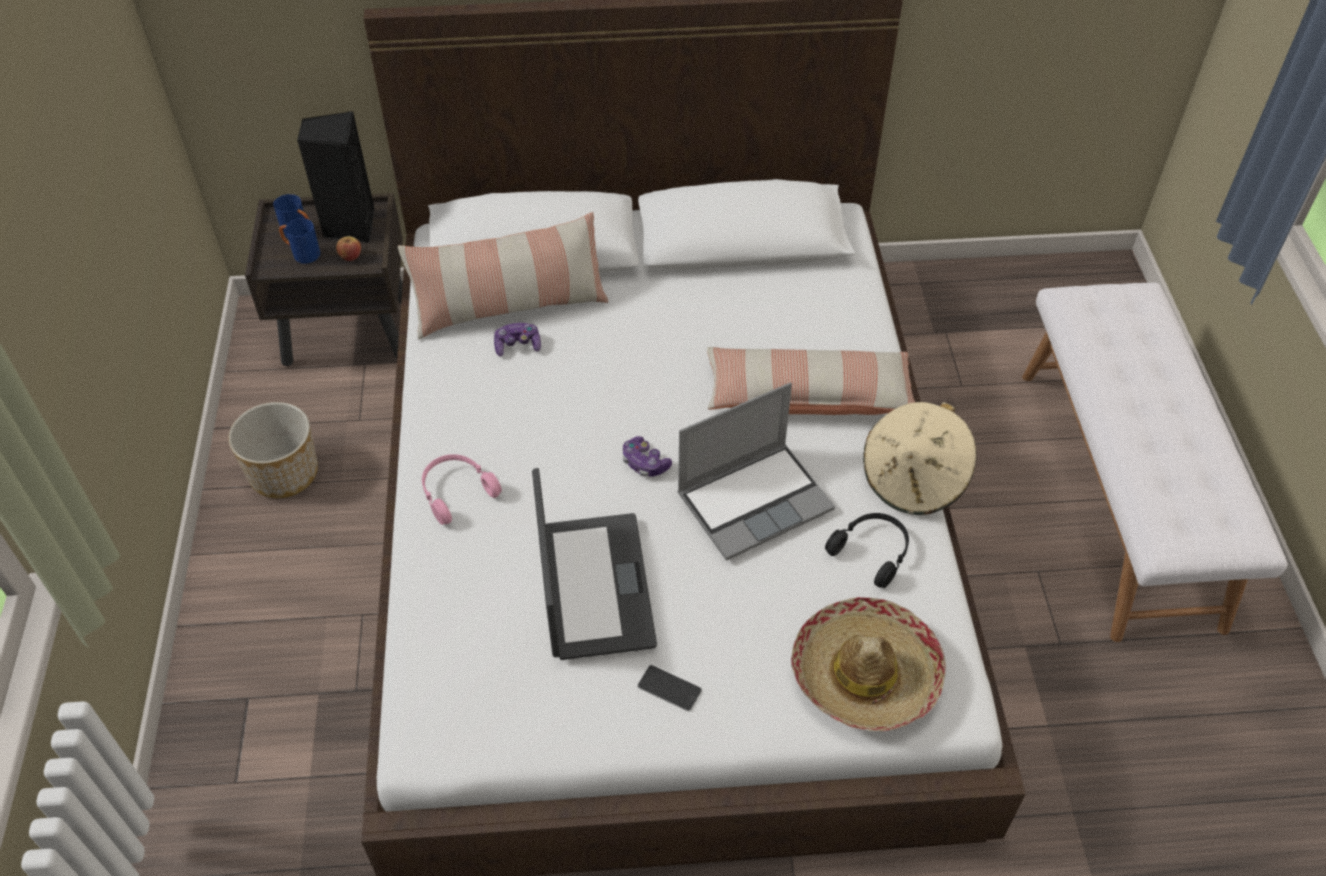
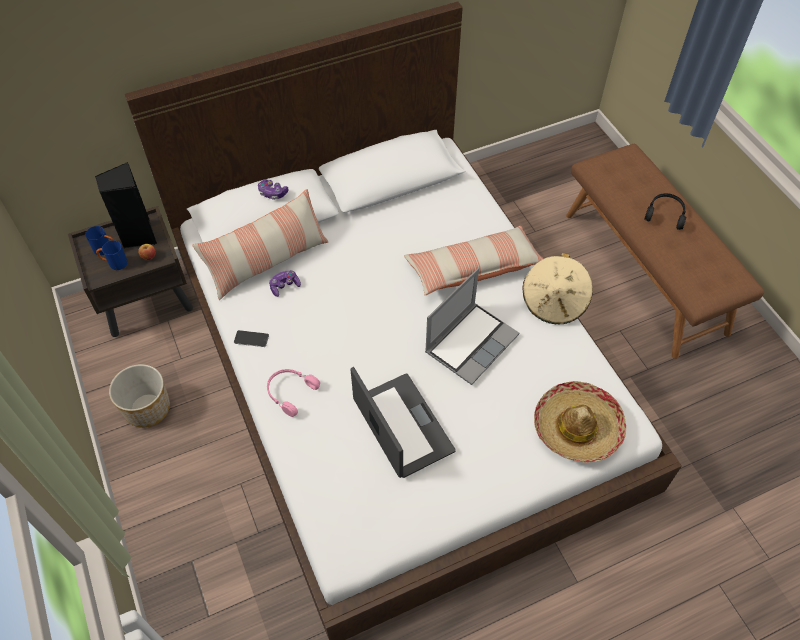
camera: 20 degrees left, 5 degrees up
game controller [623,436,672,477] -> game controller moved to [258,179,288,200]
phone [637,665,702,711] -> phone moved to [234,330,269,347]
black headphones [825,513,909,588] -> black headphones moved to [644,193,686,230]
white bench [1022,283,1288,642] -> brown bench [566,144,764,359]

